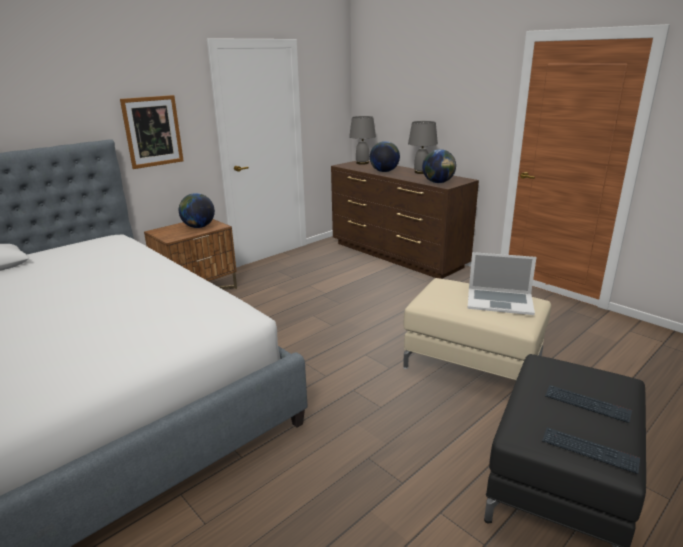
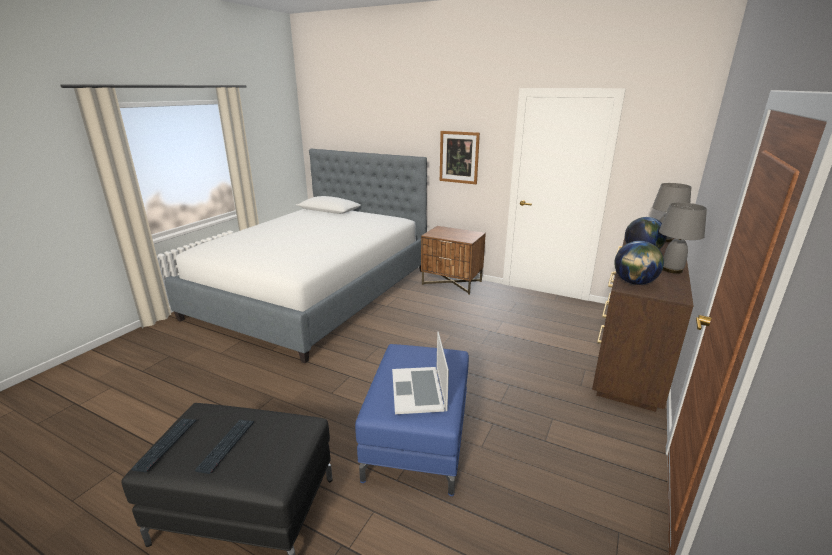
camera: 70 degrees right, 0 degrees up
globe [179,193,215,228] -> none
beige ottoman [403,278,551,380] -> blue ottoman [355,344,469,496]

